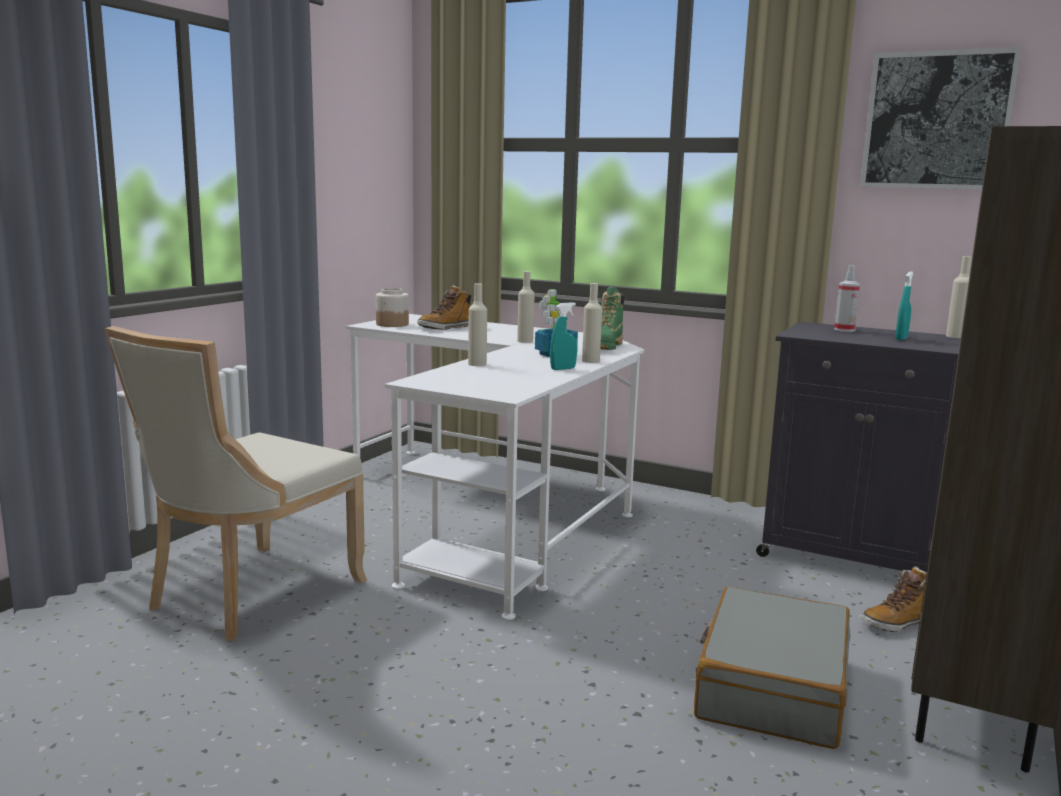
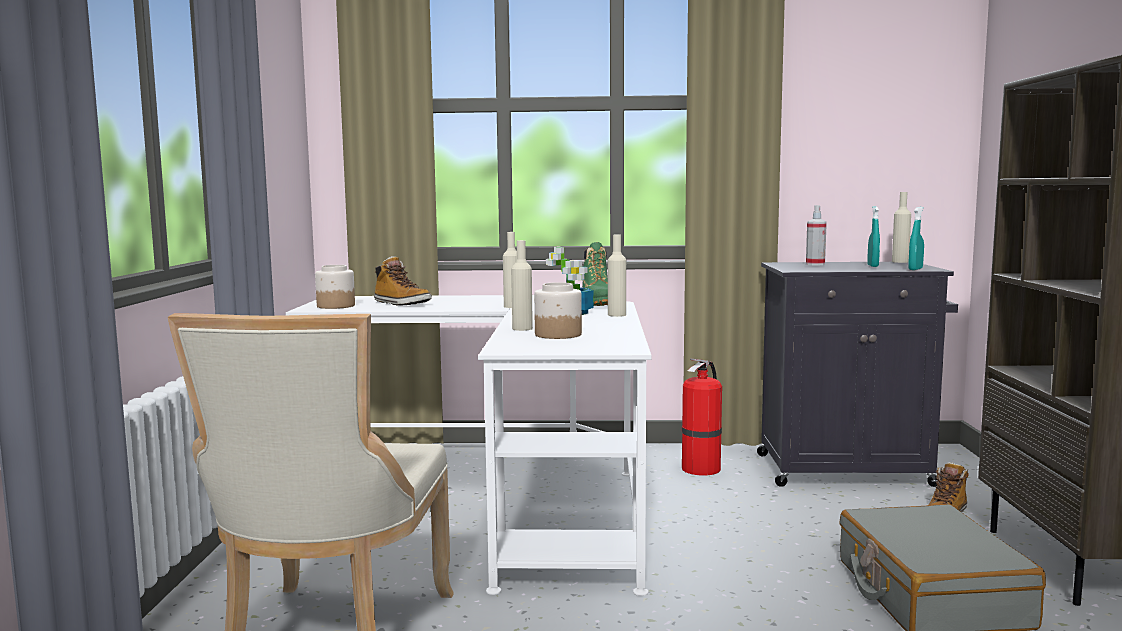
camera: 25 degrees left, 5 degrees down
boot [417,285,472,330] -> boot turned 75 degrees counterclockwise [374,256,432,306]
turquoise spray bottle [550,302,577,370] -> turquoise spray bottle moved to [908,207,924,270]
picture [860,47,1022,189] -> none
none -> jar [534,282,582,339]
none -> fire extinguisher [682,358,722,475]

